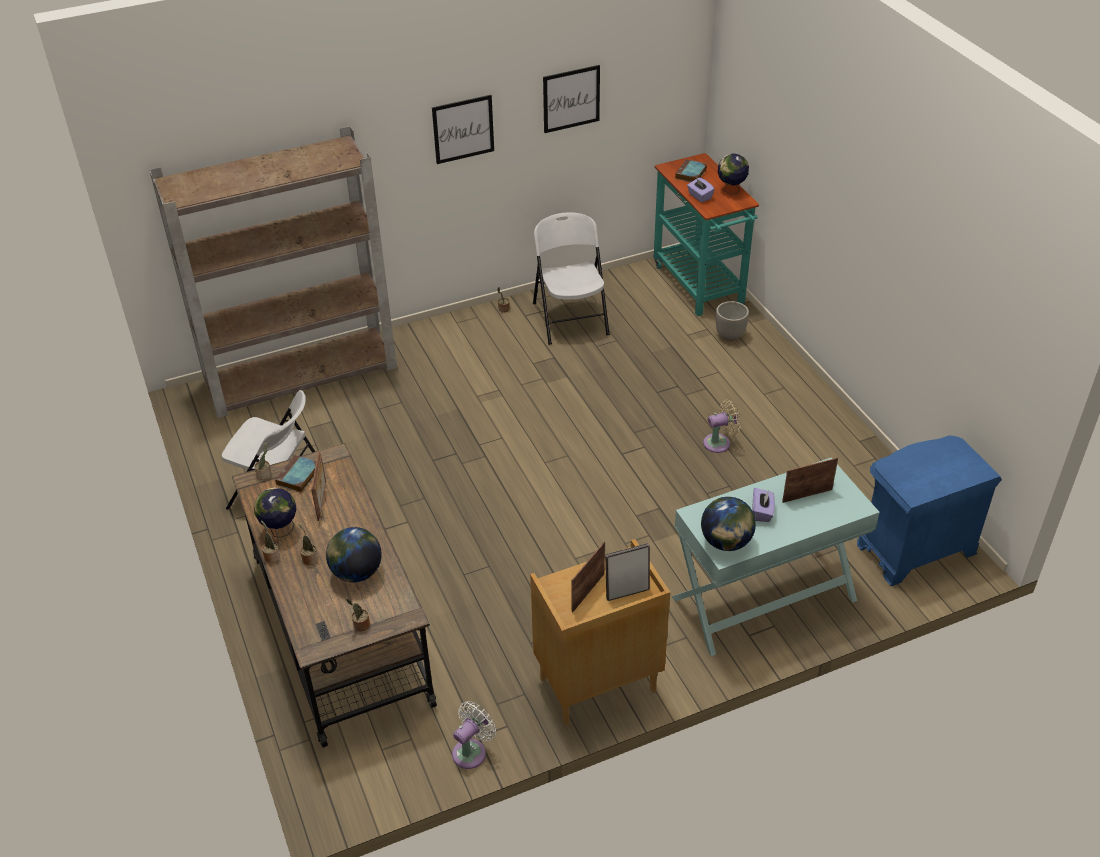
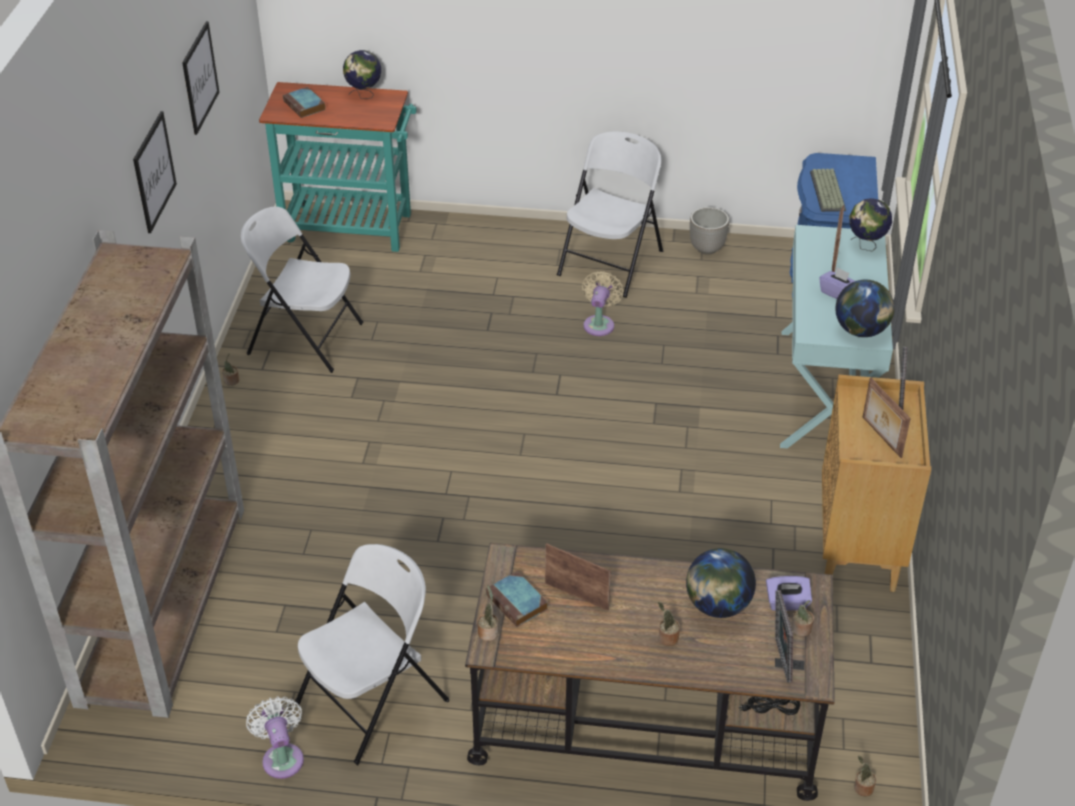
camera: 60 degrees left, 0 degrees up
globe [254,488,296,538] -> globe moved to [849,198,892,252]
potted plant [261,520,280,563] -> potted plant moved to [854,756,876,797]
white fan [452,701,496,769] -> white fan moved to [246,696,304,779]
purple tissue box [687,177,715,202] -> purple tissue box moved to [766,576,812,611]
planter [716,301,749,341] -> planter moved to [690,207,729,255]
none -> white chair [557,132,663,298]
none -> picture frame [775,590,793,682]
none -> keyboard [810,169,846,212]

